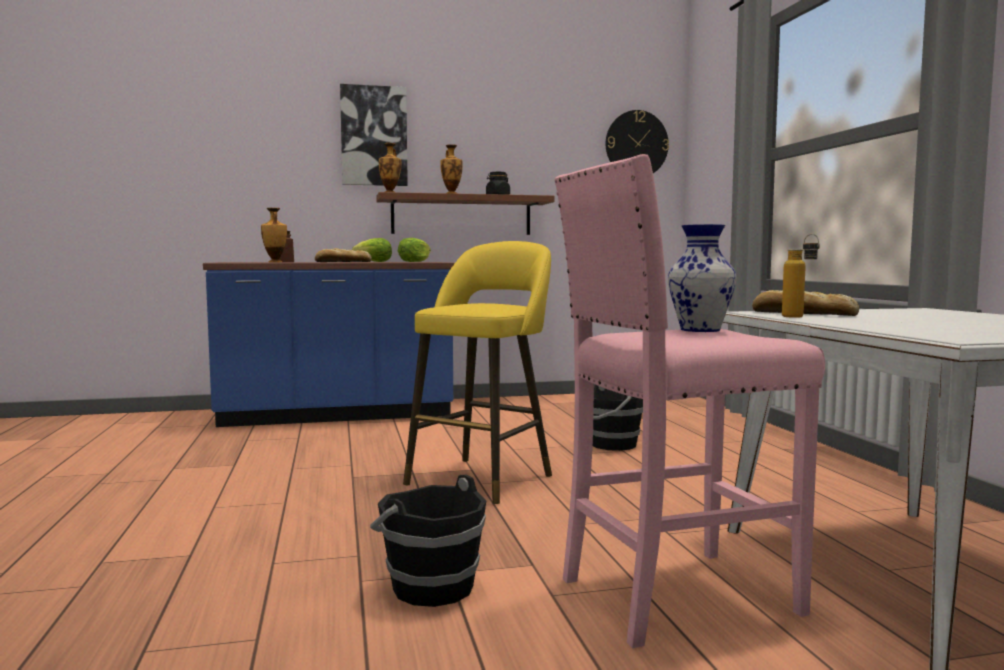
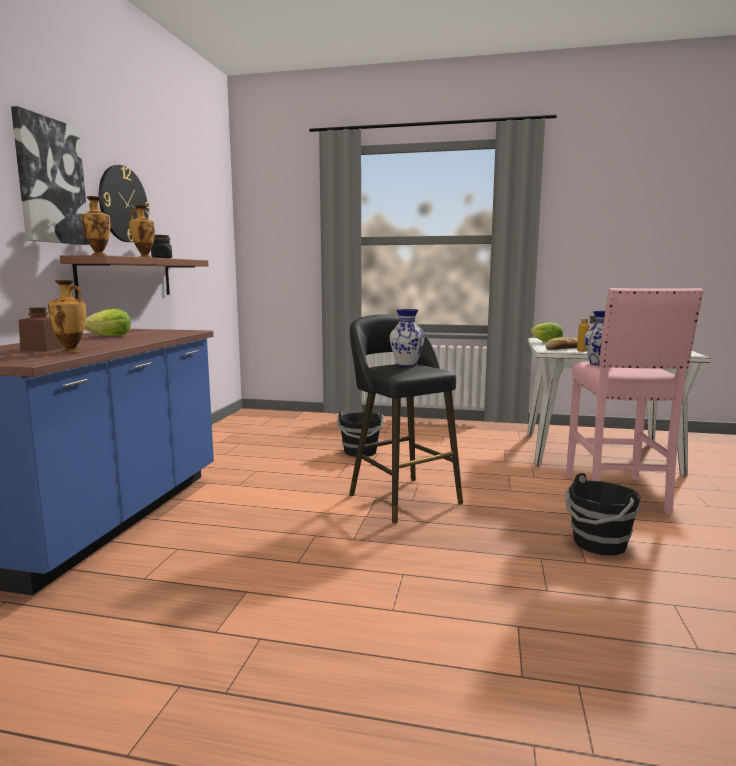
camera: 65 degrees left, 5 degrees up
bread [315,248,372,262] -> none
lettuce [398,238,431,262] -> lettuce moved to [530,323,563,342]
yellow stool [403,241,552,504] -> black stool [349,314,463,523]
wall clock [606,110,669,173] -> wall clock moved to [99,165,150,242]
none -> vase [390,309,425,366]

